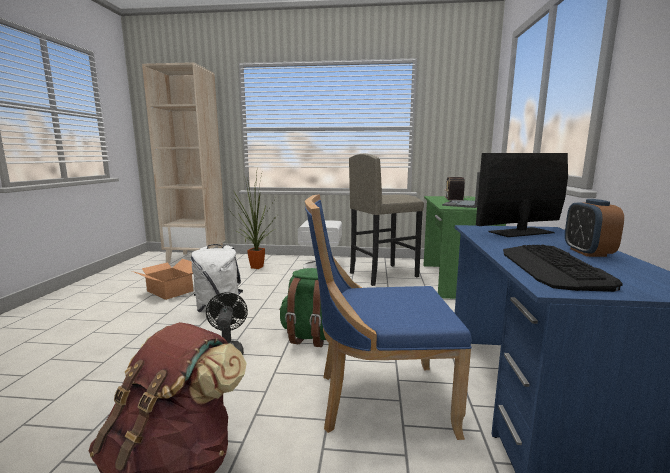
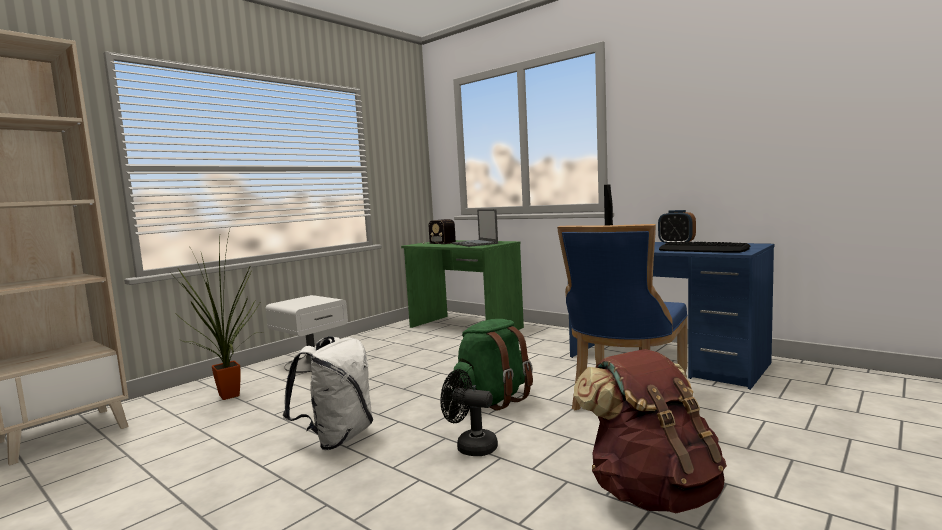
camera: 55 degrees left, 5 degrees down
cardboard box [132,259,193,300] -> none
grey stool [349,154,424,286] -> none

